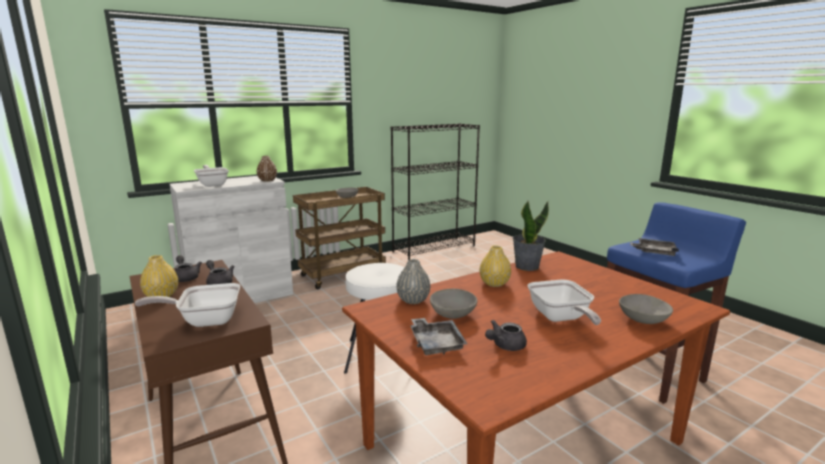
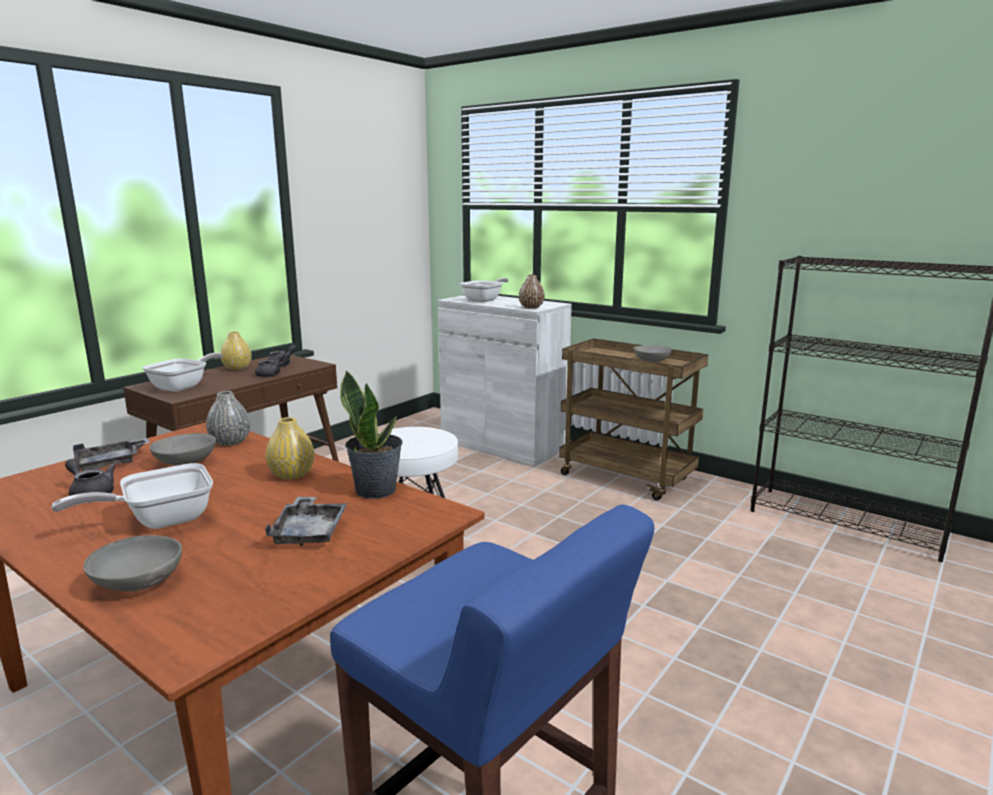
camera: 70 degrees right, 0 degrees up
frying pan [135,283,240,327] -> frying pan turned 60 degrees clockwise [142,353,223,392]
grey tray [630,238,679,256] -> grey tray moved to [265,496,347,546]

